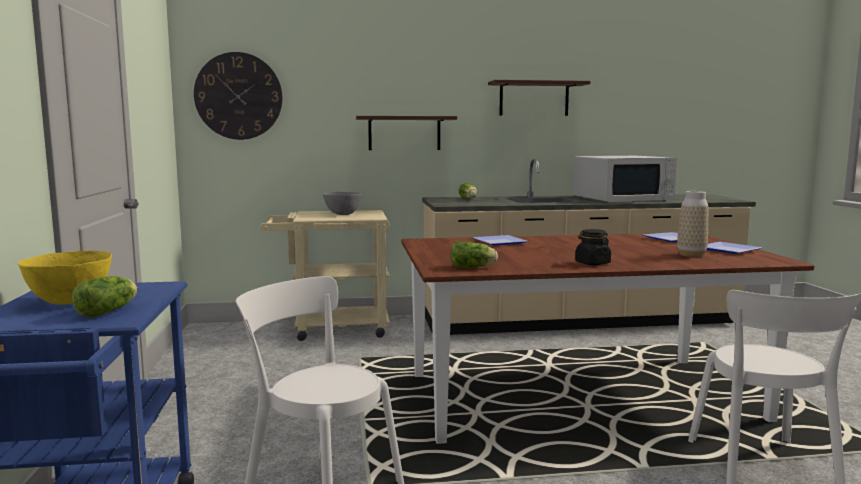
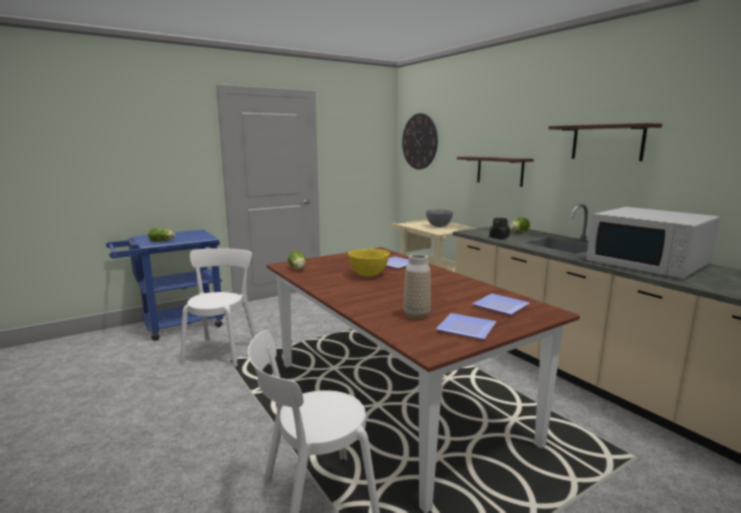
camera: 65 degrees right, 5 degrees up
yellow bowl [18,251,112,305] -> yellow bowl moved to [348,249,390,277]
black jar [575,229,611,265] -> black jar moved to [489,218,510,239]

